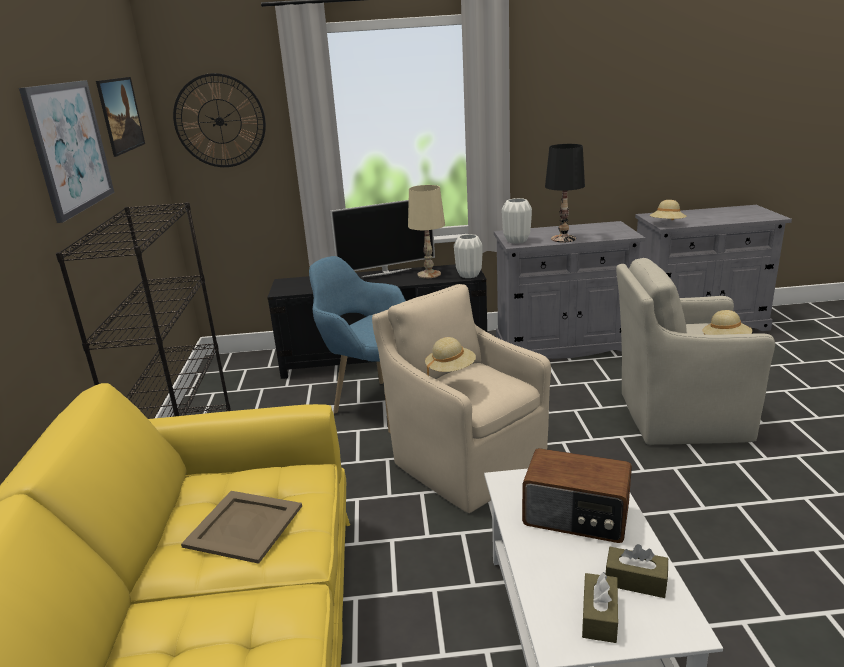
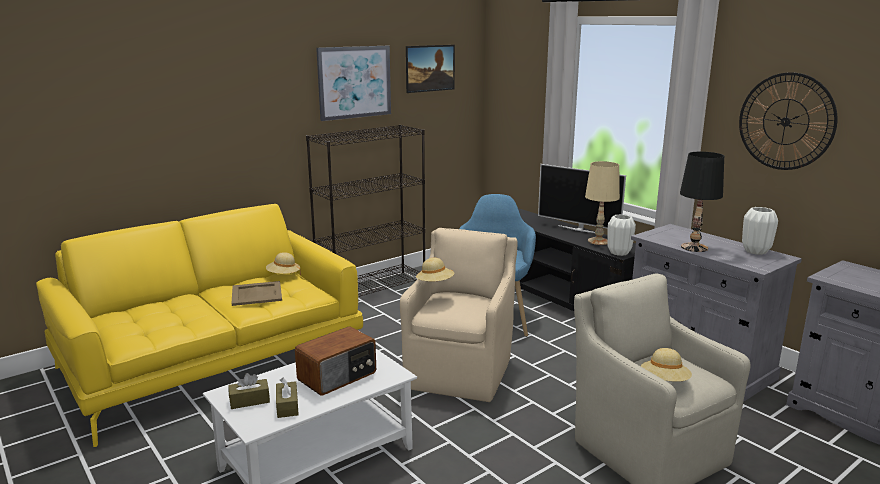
camera: 55 degrees right, 5 degrees down
wall clock [173,73,266,167] -> wall clock moved to [739,72,837,170]
white vase [502,198,532,244] -> white vase moved to [742,207,778,255]
radio [522,448,632,543] -> radio turned 120 degrees counterclockwise [295,326,376,396]
beige hat [650,200,686,220] -> beige hat moved to [266,252,301,276]

